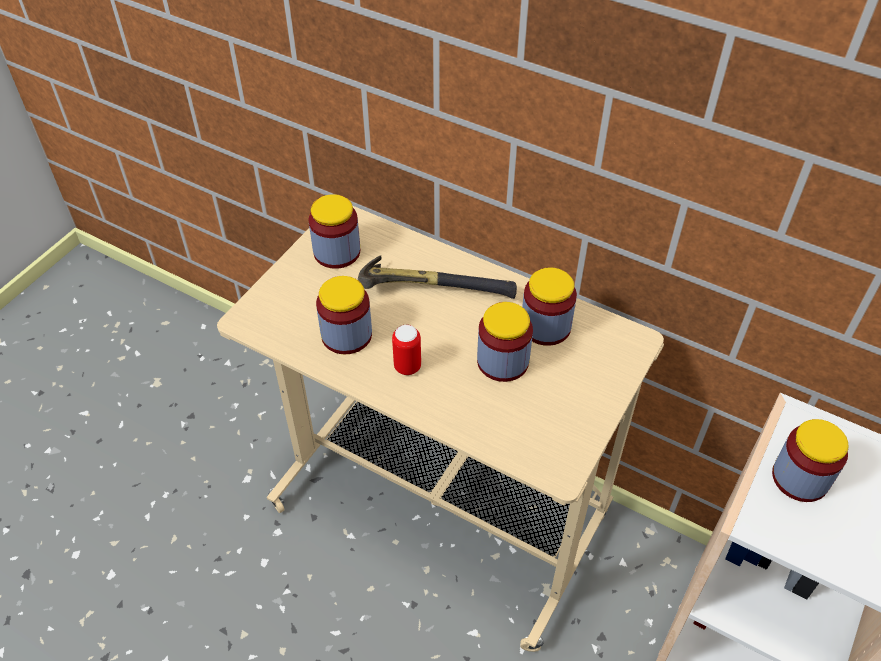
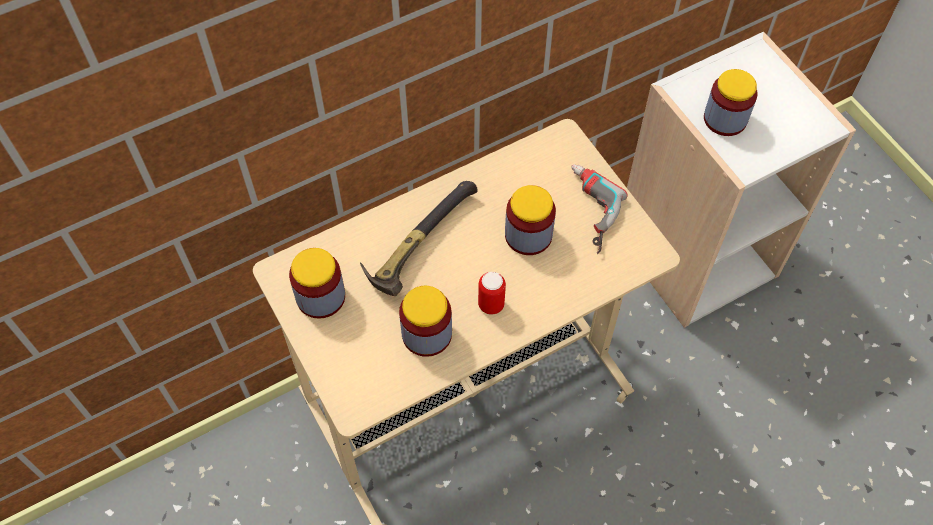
camera: 60 degrees left, 10 degrees up
jar [522,268,577,346] -> none
none -> power drill [571,164,628,254]

